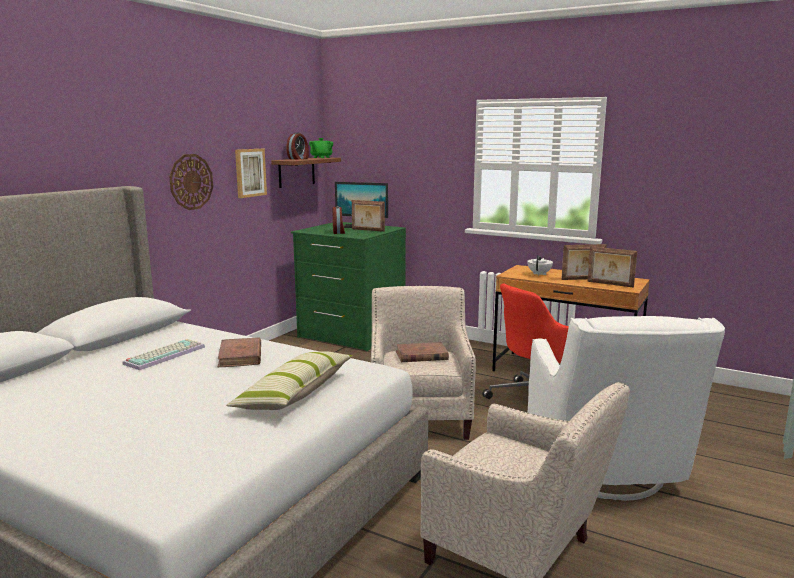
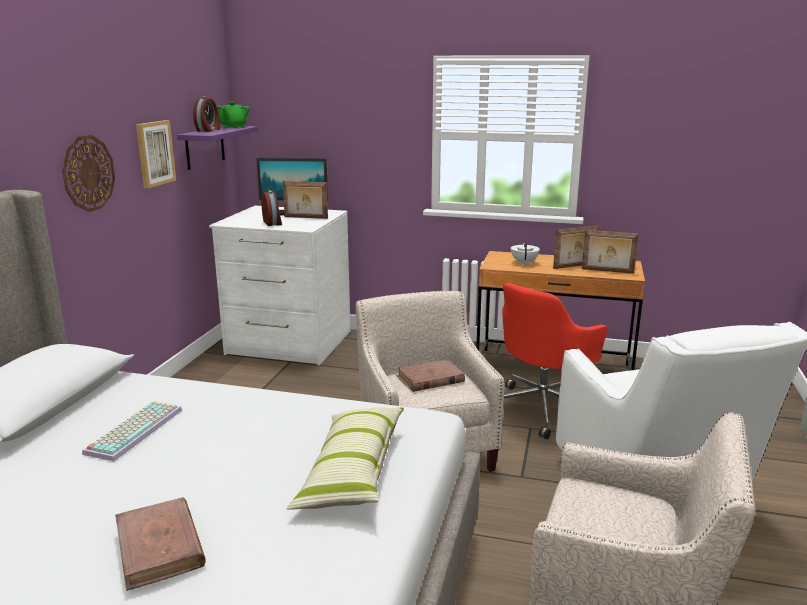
camera: 15 degrees left, 5 degrees up
brown book [218,337,261,367] -> brown book moved to [115,497,205,591]
brown shelf [271,157,341,188] -> purple shelf [177,126,258,170]
green dresser [291,222,406,351] -> white dresser [209,206,350,366]

